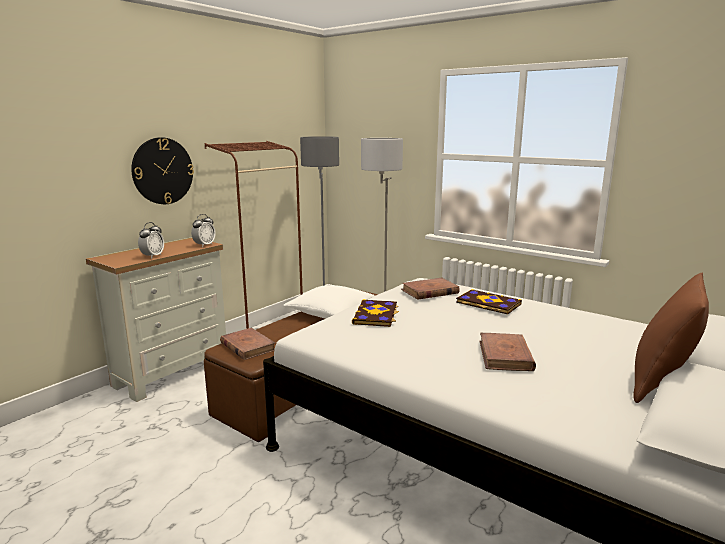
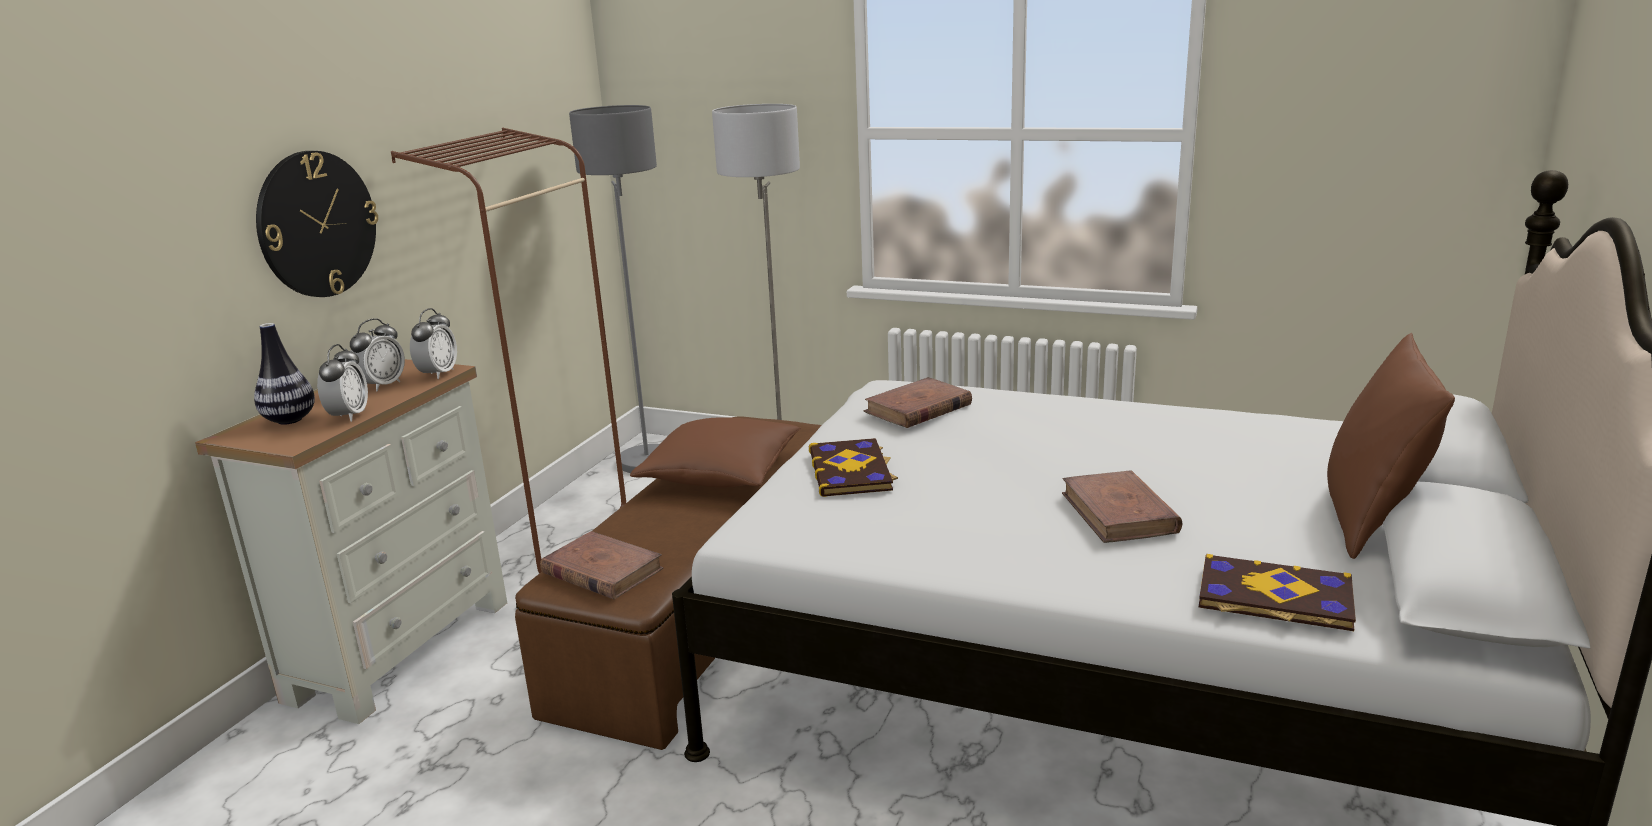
camera: 15 degrees left, 5 degrees up
white pillow [283,285,375,319] -> brown pillow [630,417,801,488]
book [456,289,522,314] -> book moved to [1198,554,1356,631]
none -> vase [254,323,315,425]
none -> alarm clock [350,318,405,391]

